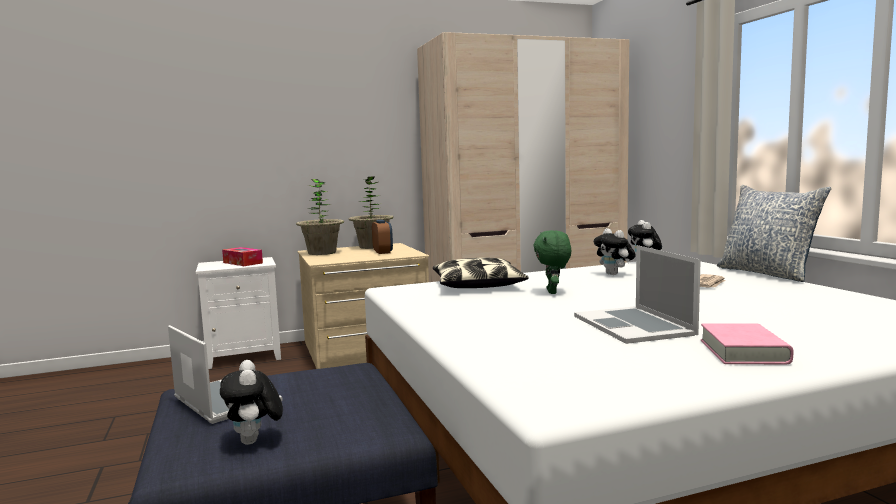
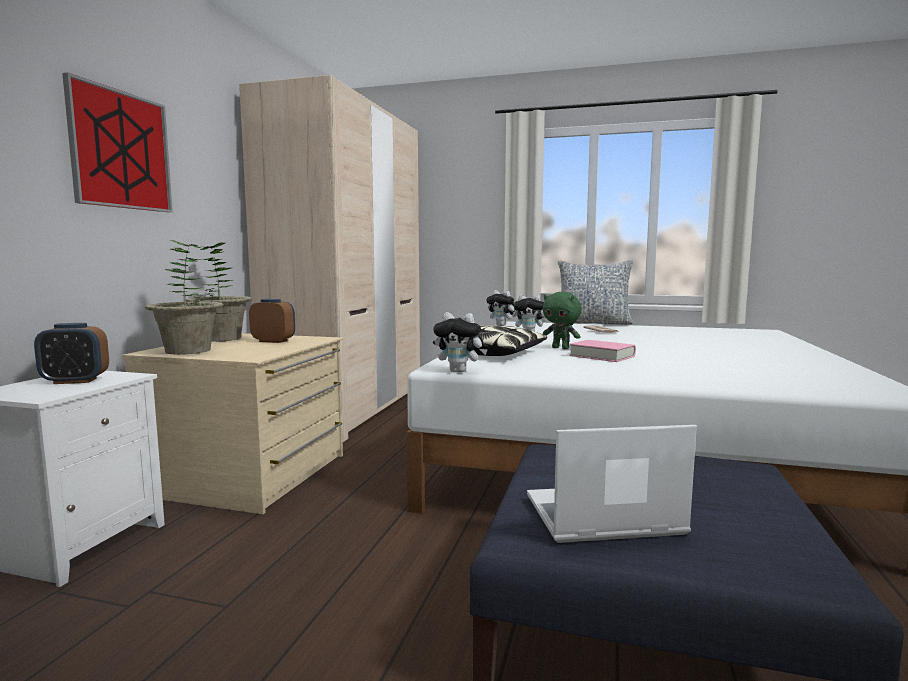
camera: 55 degrees left, 0 degrees up
plush toy [220,360,283,445] -> plush toy moved to [433,312,488,372]
tissue box [222,247,263,266] -> alarm clock [34,323,109,384]
laptop [574,245,701,344] -> none
pink book [701,323,794,365] -> pink book moved to [569,340,636,362]
none -> picture [62,72,173,212]

